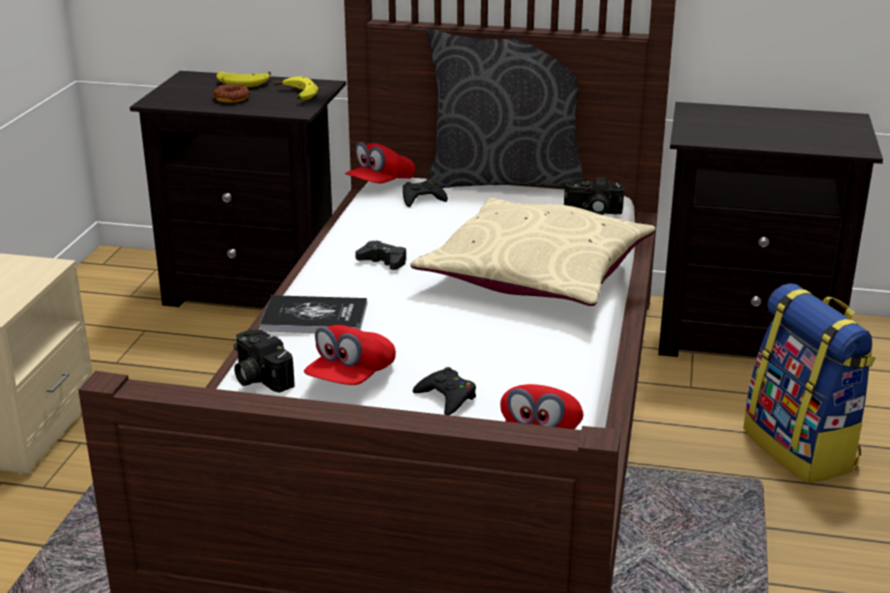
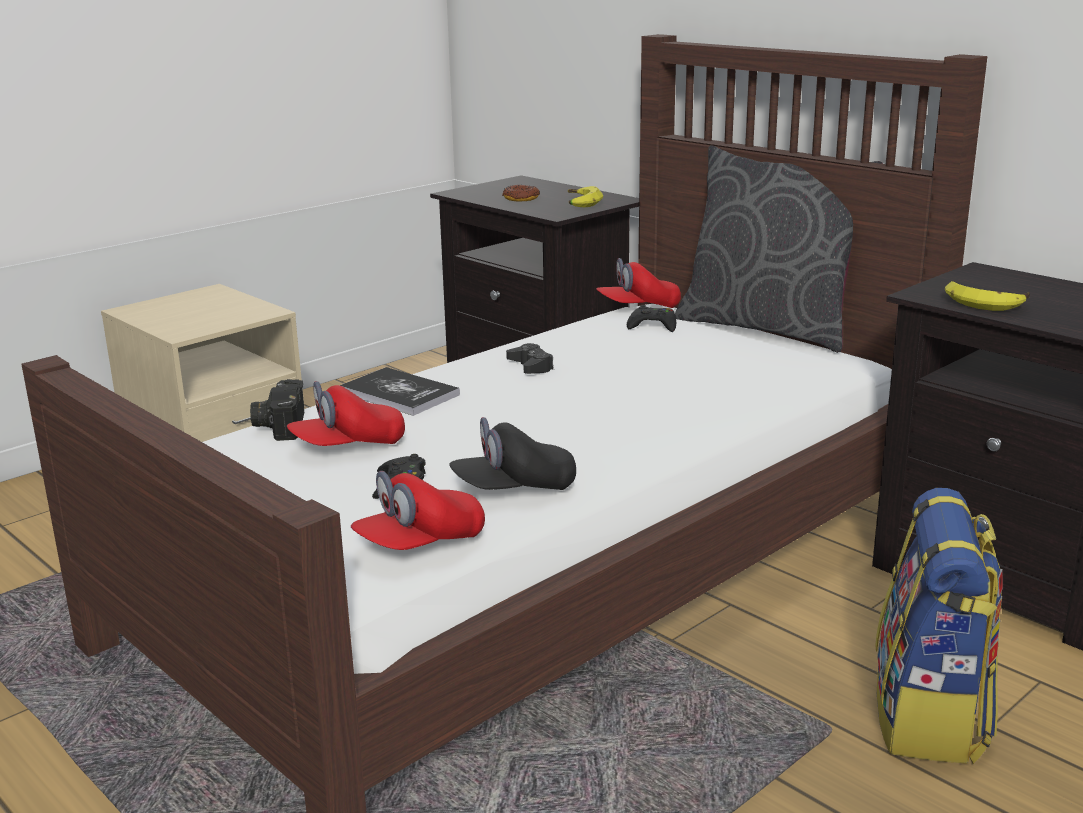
camera: 35 degrees right, 5 degrees down
banana [216,71,271,87] -> banana moved to [945,281,1030,311]
beige pillow [411,197,656,306] -> none
camera [564,177,625,215] -> none
none -> black cap [449,417,576,490]

